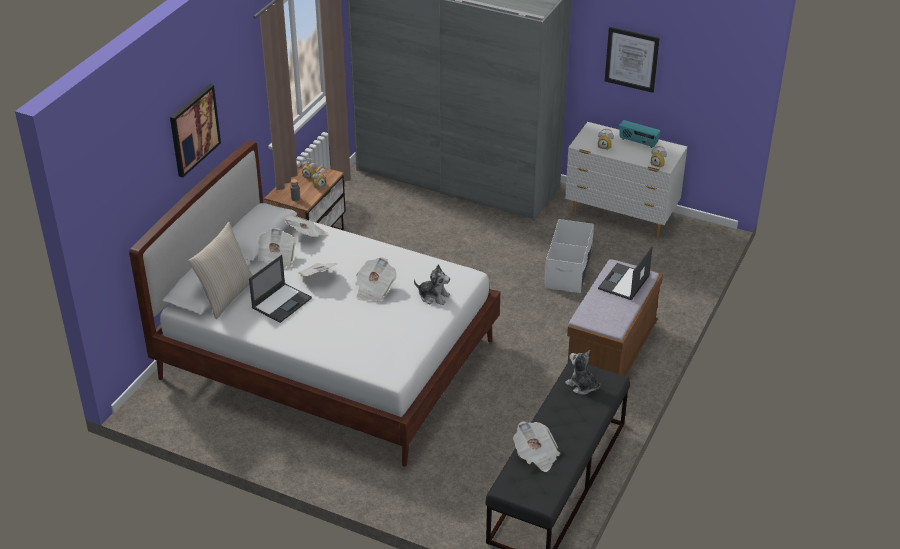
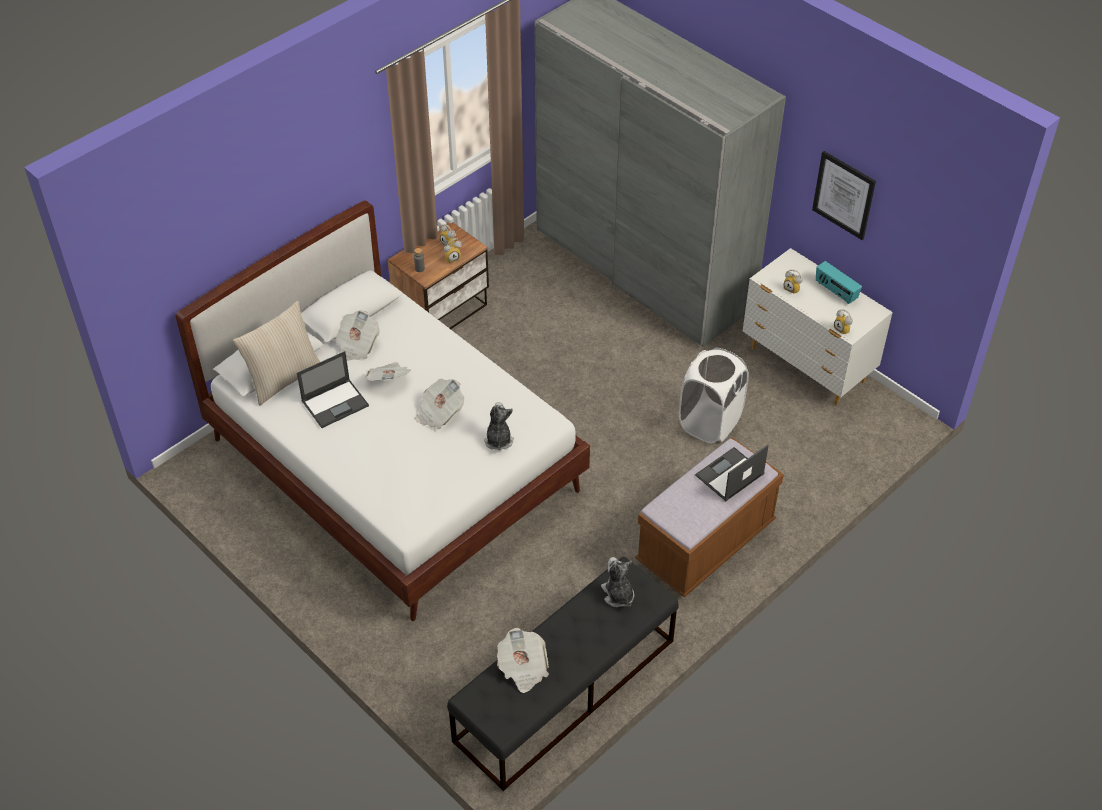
camera: 20 degrees right, 10 degrees up
picture [170,84,221,177] -> none
newspaper [284,215,327,237] -> none
plush toy [414,265,450,305] -> plush toy turned 135 degrees counterclockwise [484,402,514,450]
white storage box [544,219,594,293] -> white laundry basket [679,348,749,444]

